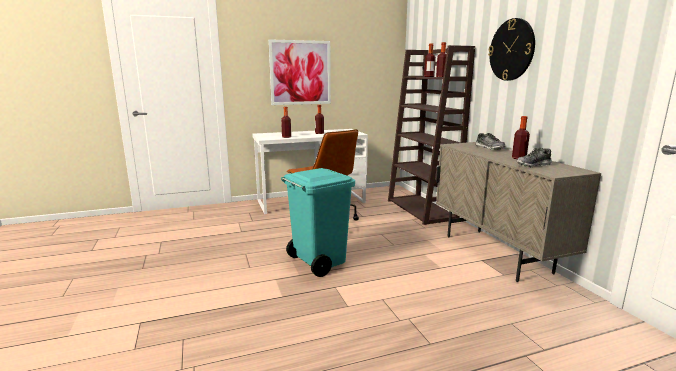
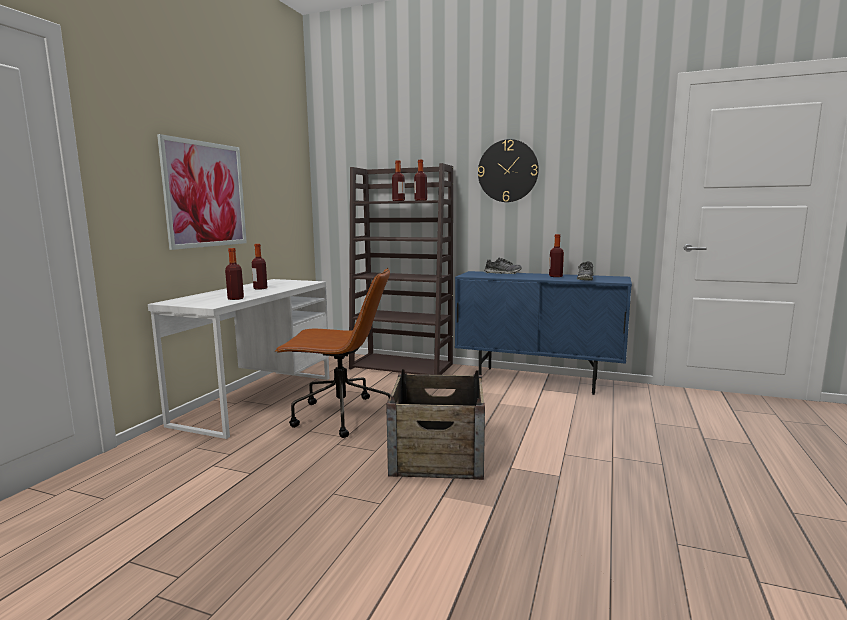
camera: 50 degrees left, 5 degrees down
turquoise trash can [281,168,355,277] -> crate [386,369,485,480]
beige cabinet [436,142,601,282] -> blue cabinet [455,271,632,395]

